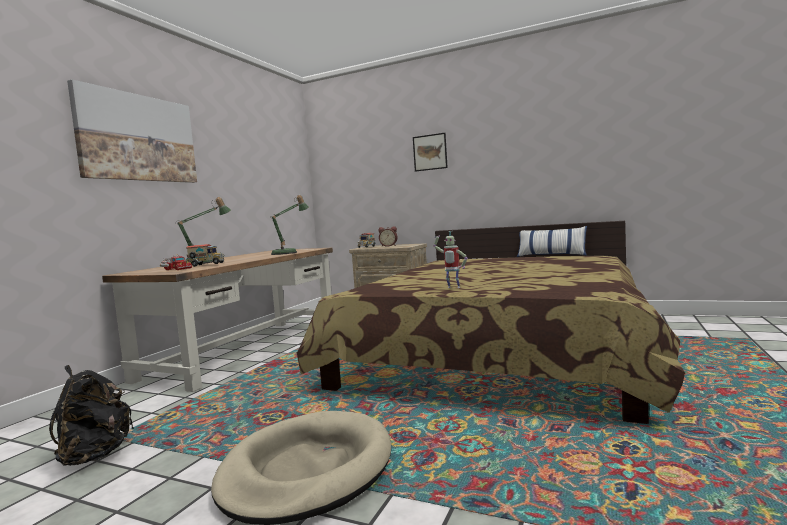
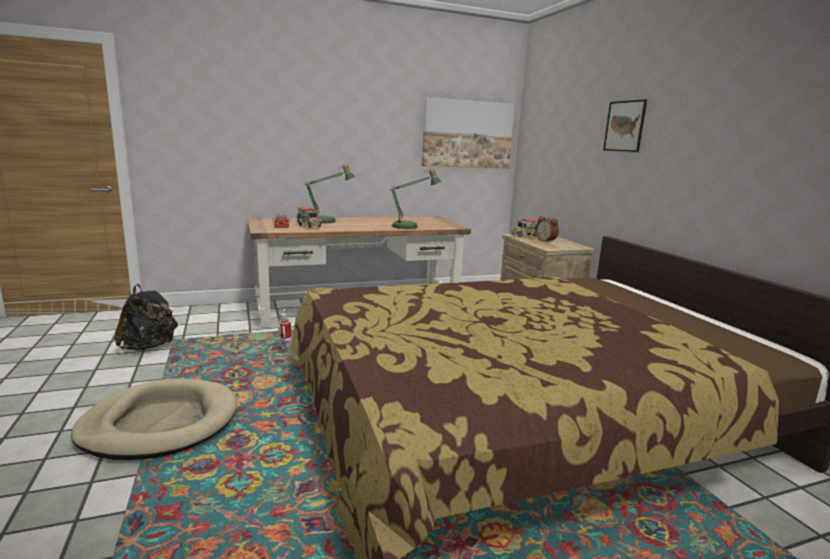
camera: 45 degrees right, 10 degrees up
picture [67,79,197,183] -> picture moved to [422,97,515,169]
toy robot [434,231,467,288] -> toy robot moved to [278,309,291,354]
pillow [517,226,587,257] -> none

